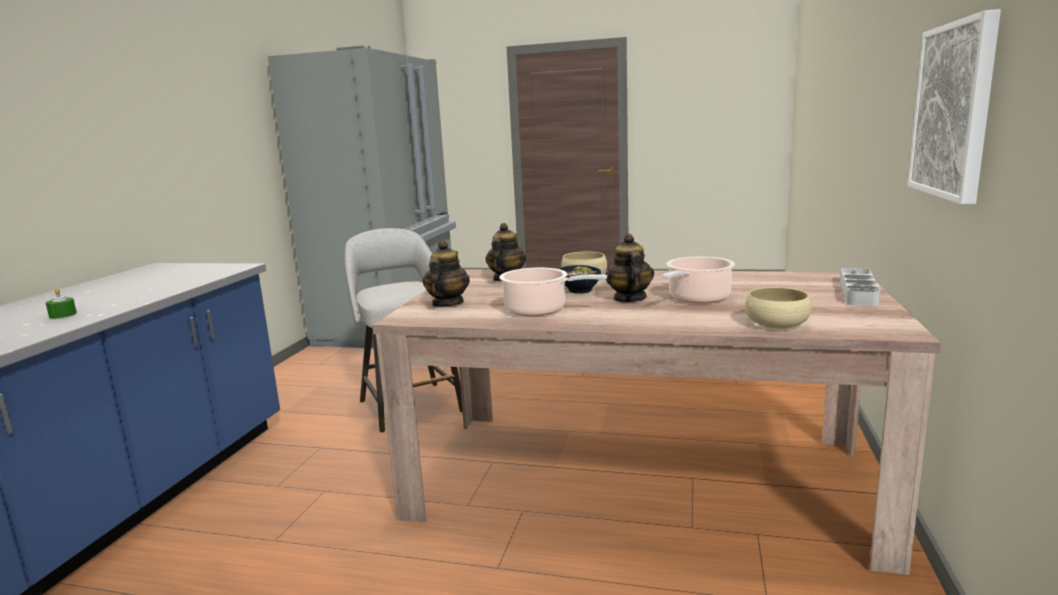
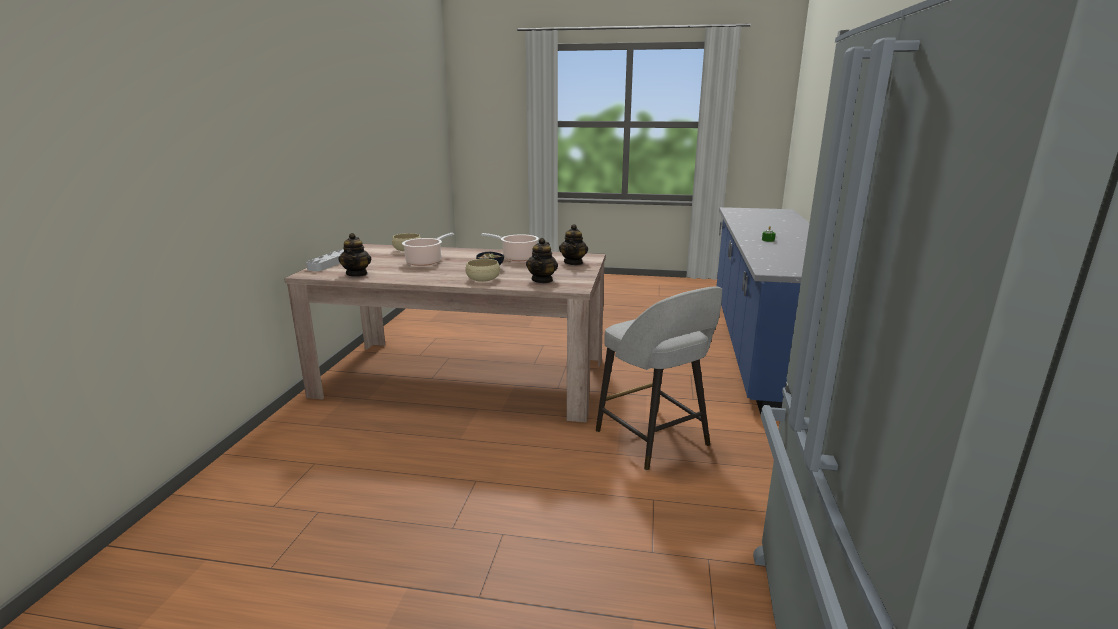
camera: 175 degrees right, 5 degrees up
teapot [605,234,654,302] -> teapot moved to [338,233,371,277]
picture [907,9,1001,205] -> none

